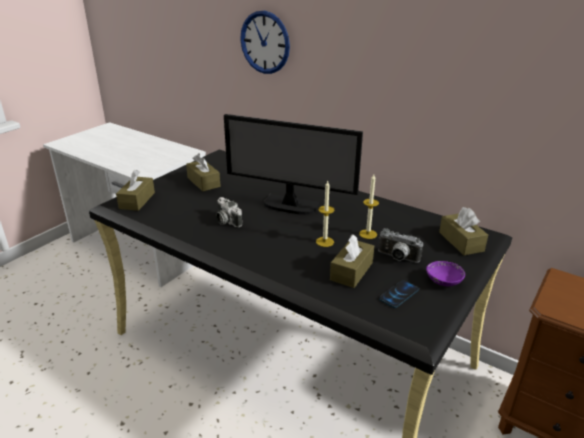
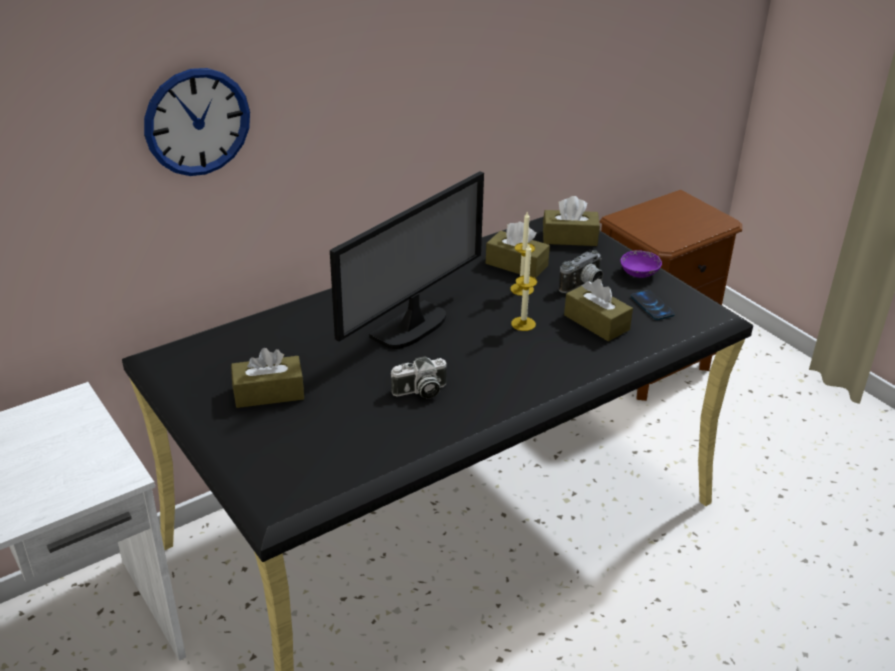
camera: 70 degrees left, 5 degrees up
brown tissue box [116,170,155,211] -> brown tissue box moved to [486,222,550,279]

